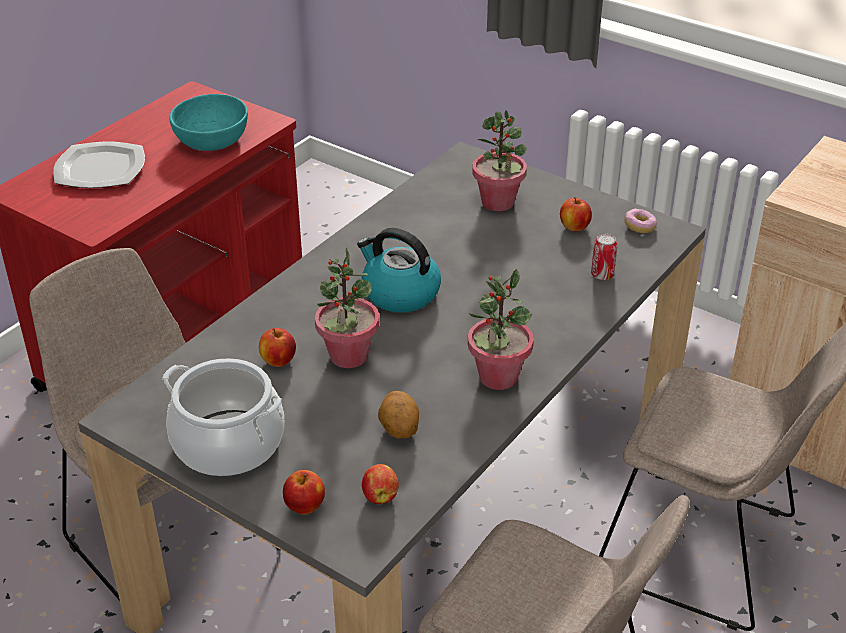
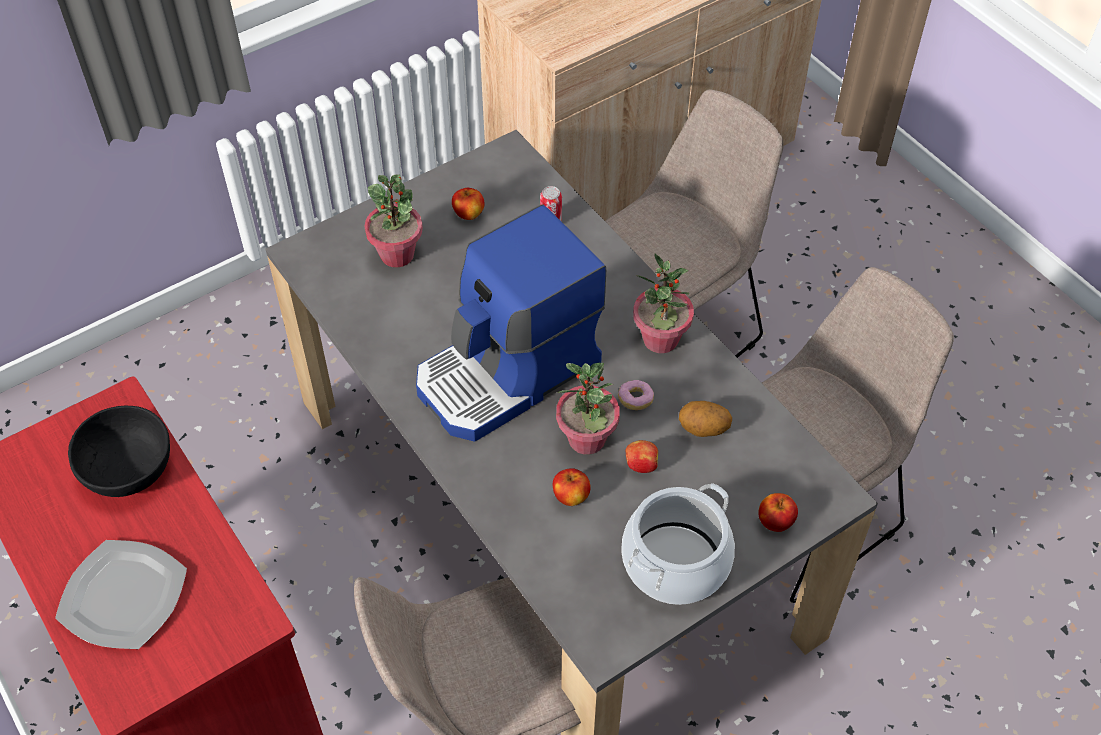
camera: 70 degrees left, 15 degrees up
turquoise bowl [169,94,248,151] -> black bowl [68,406,170,497]
kettle [357,228,441,313] -> coffee machine [416,204,606,442]
apple [362,464,399,504] -> apple moved to [626,440,658,473]
donut [625,209,657,233] -> donut moved to [618,380,654,410]

